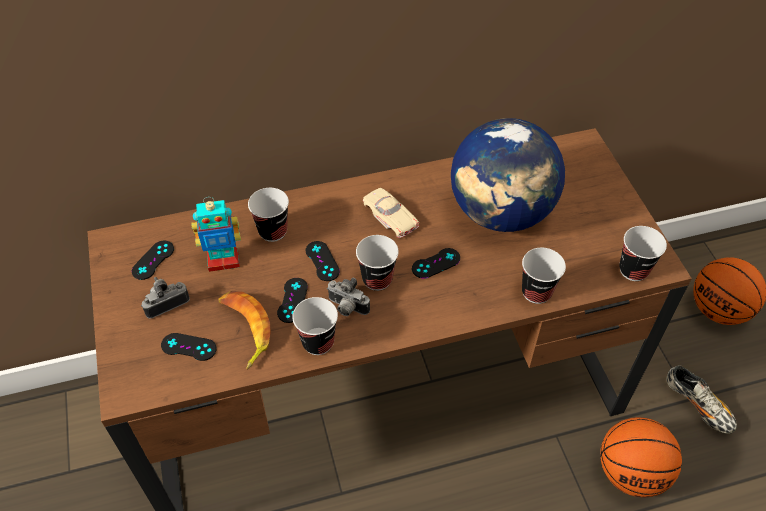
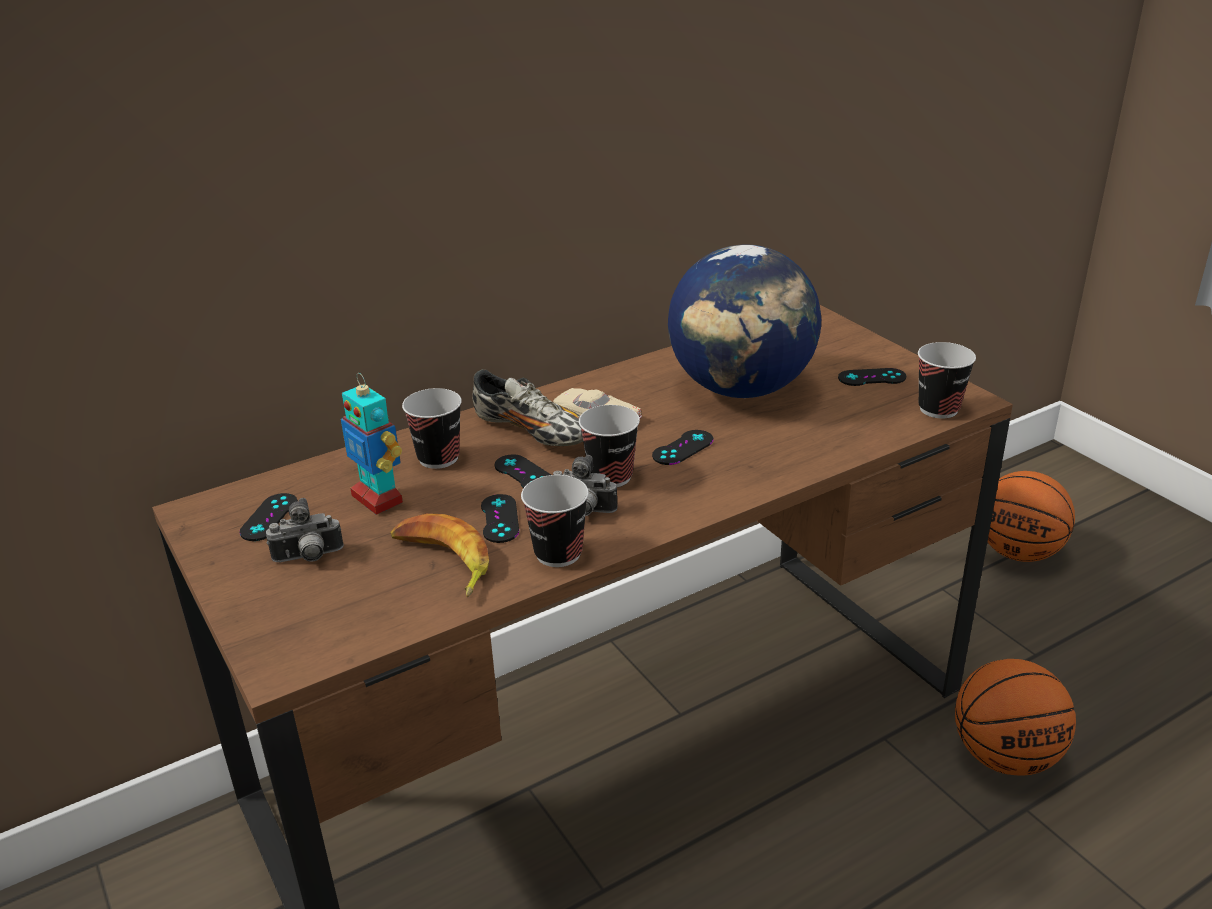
camera: 15 degrees left, 20 degrees down
camera [141,277,190,319] -> camera turned 150 degrees counterclockwise [266,498,344,562]
black game controller [161,333,217,361] -> black game controller moved to [838,368,906,386]
toy robot [191,197,241,272] -> toy robot turned 75 degrees clockwise [341,373,403,515]
cup [522,248,566,304] -> none
shoe [666,365,737,434] -> shoe moved to [472,369,583,446]

